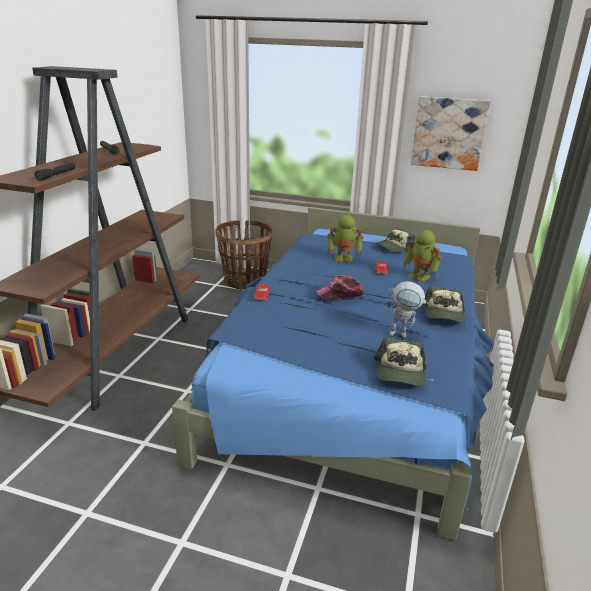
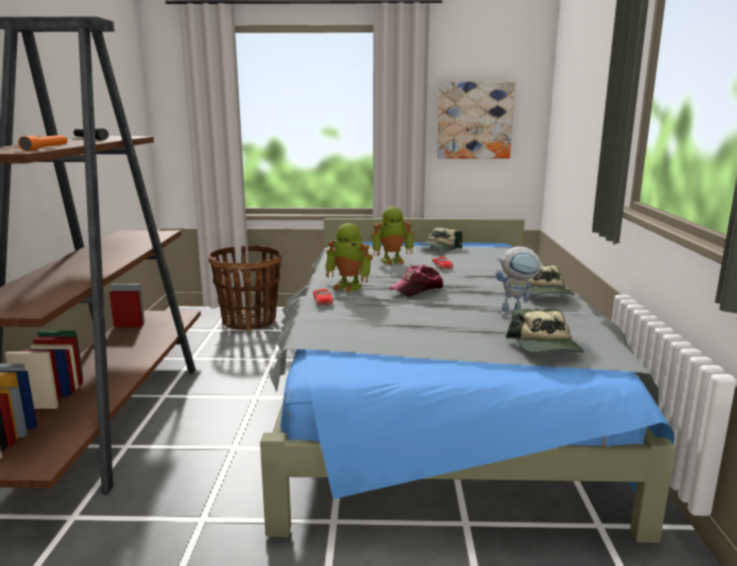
camera: 15 degrees left, 10 degrees down
black flashlight [35,163,75,181] -> orange flashlight [18,135,67,151]
blue bed [172,207,494,540] -> grey bed [260,218,676,543]
toy robot [404,230,442,282] -> toy robot moved to [325,223,373,292]

